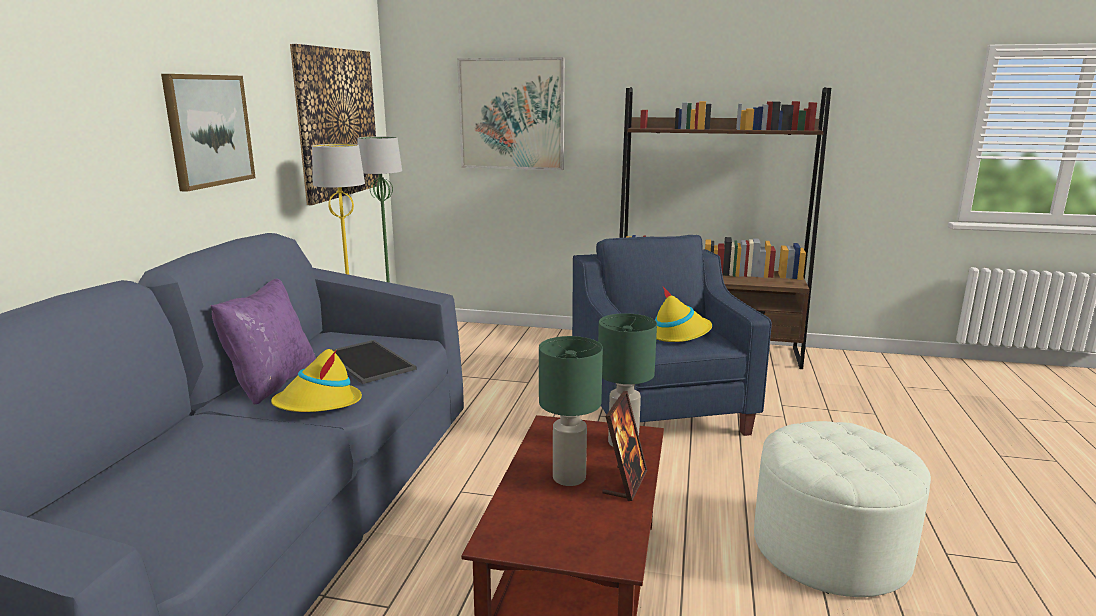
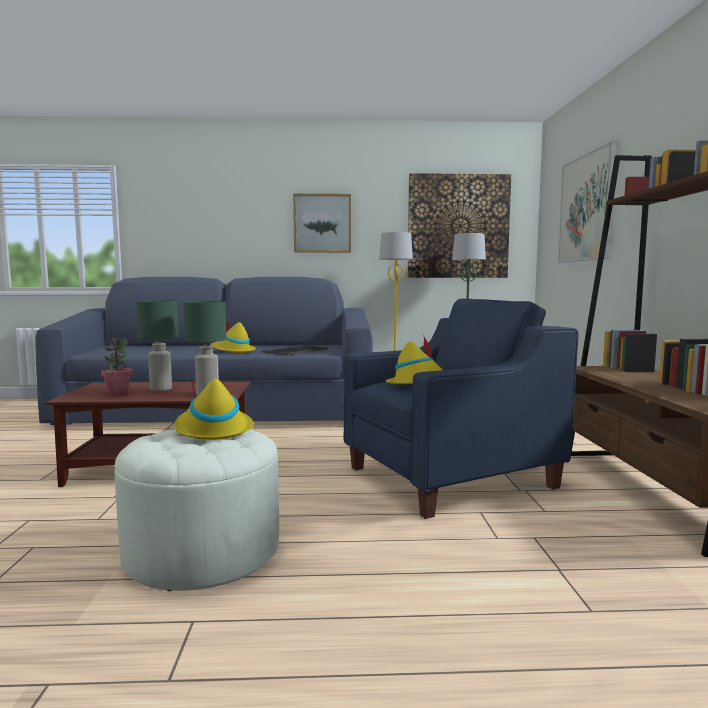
camera: 75 degrees right, 10 degrees down
purple pillow [210,278,316,404] -> none
picture frame [602,391,647,501] -> none
none -> potted plant [101,338,133,395]
none -> yellow hat [174,373,254,440]

